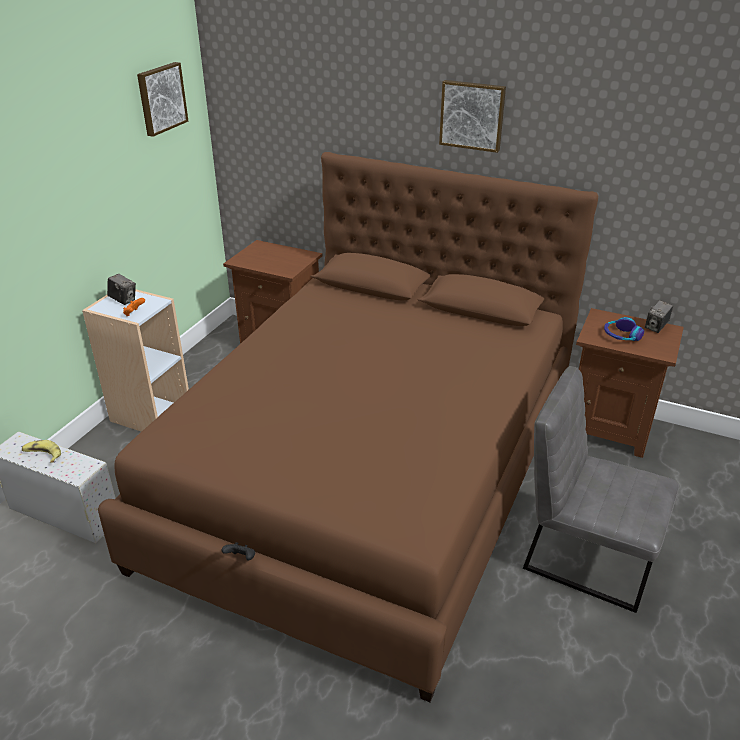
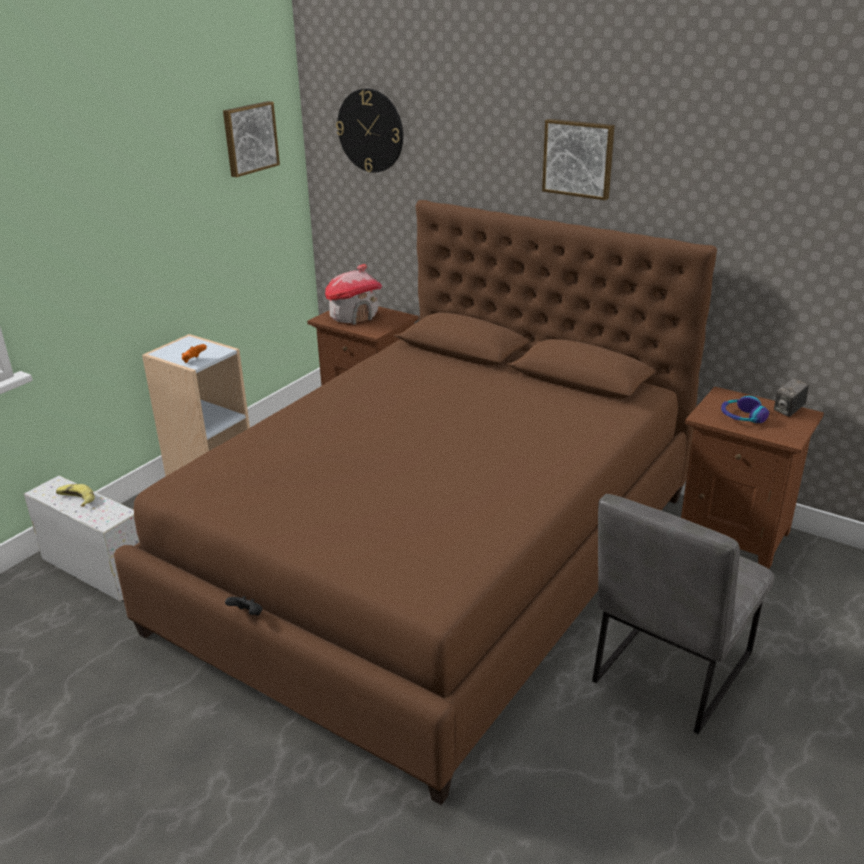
camera: 10 degrees right, 5 degrees down
camera [107,274,136,305] -> none
grey chair [523,366,679,613] -> grey chair turned 90 degrees counterclockwise [592,494,774,734]
none -> toy house [325,264,382,324]
none -> wall clock [336,89,403,173]

